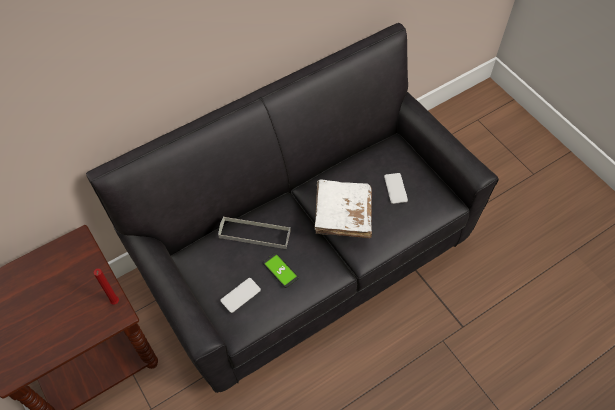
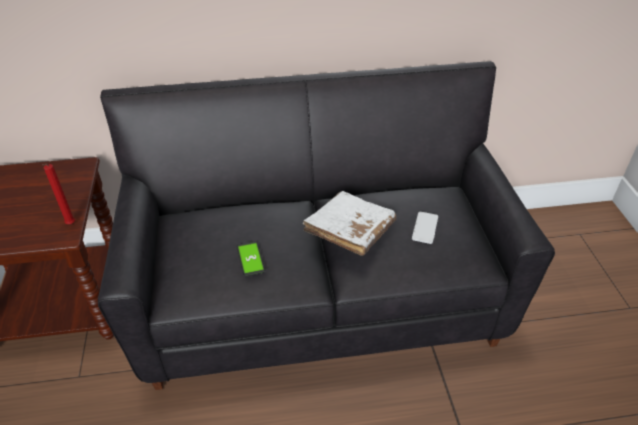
camera: 25 degrees right, 15 degrees down
grey tray [218,216,291,249] -> none
phone [221,278,261,313] -> none

